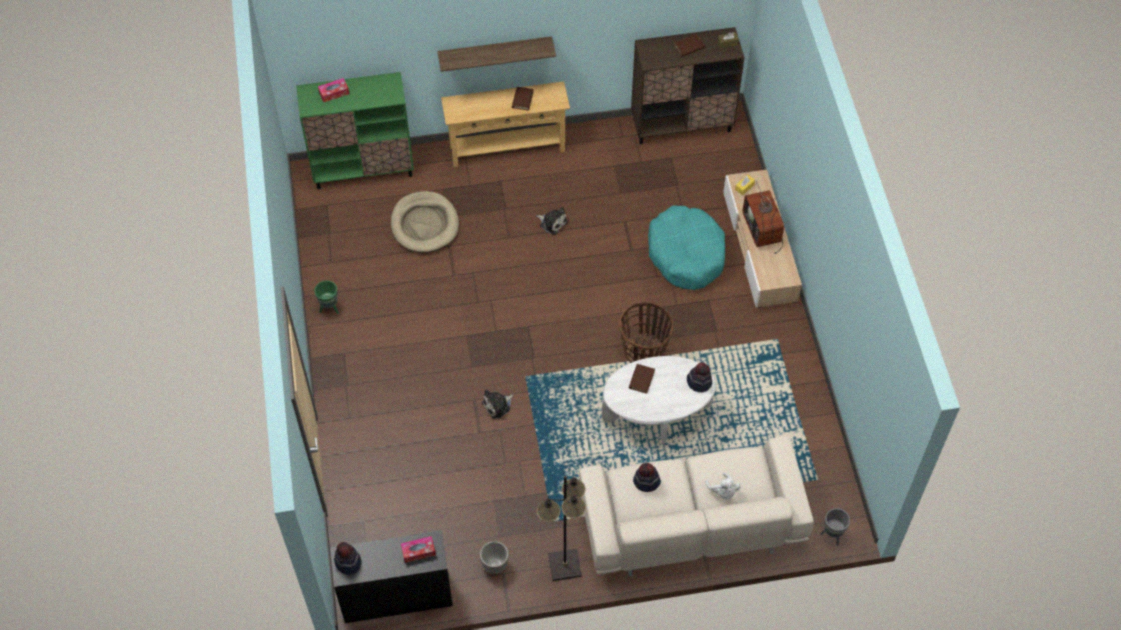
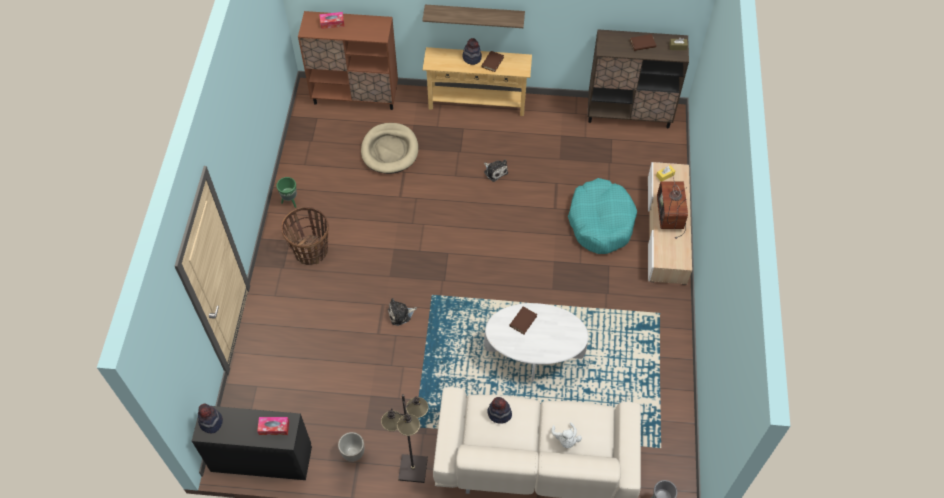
camera: 15 degrees right, 0 degrees up
green cabinet [296,72,414,189] -> brown cabinet [298,11,398,110]
basket [619,302,673,363] -> basket moved to [281,207,329,265]
hat [687,362,712,392] -> hat moved to [463,38,482,65]

